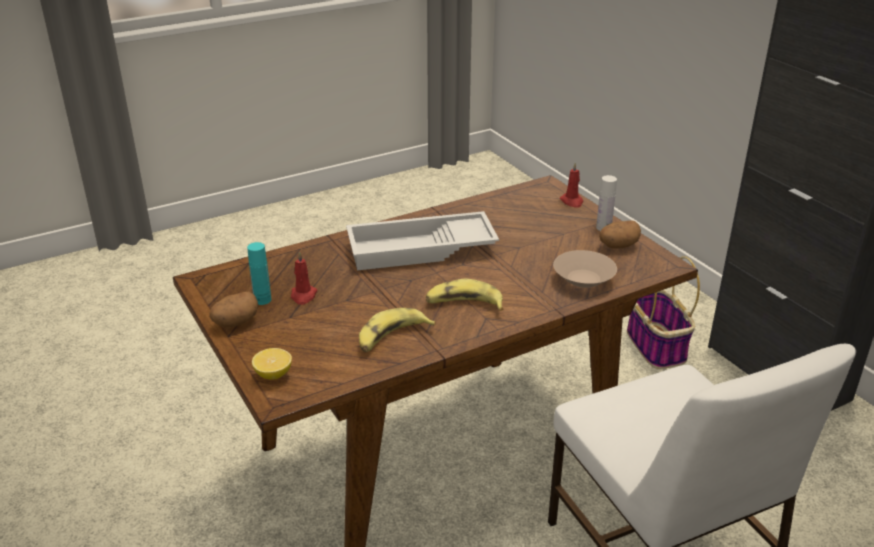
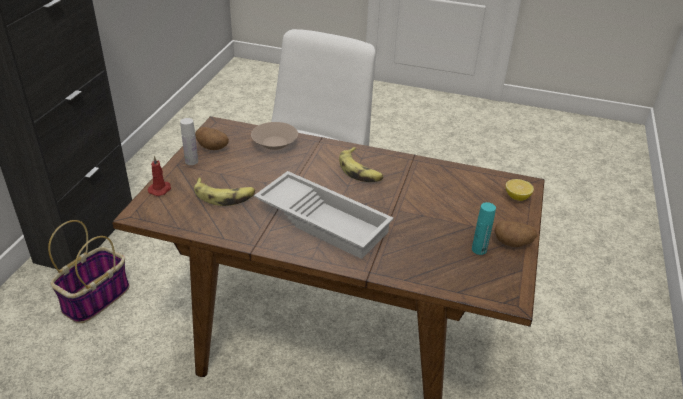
camera: 135 degrees left, 5 degrees up
red candle [291,251,317,305] -> none
banana [359,308,436,352] -> banana moved to [194,177,255,206]

